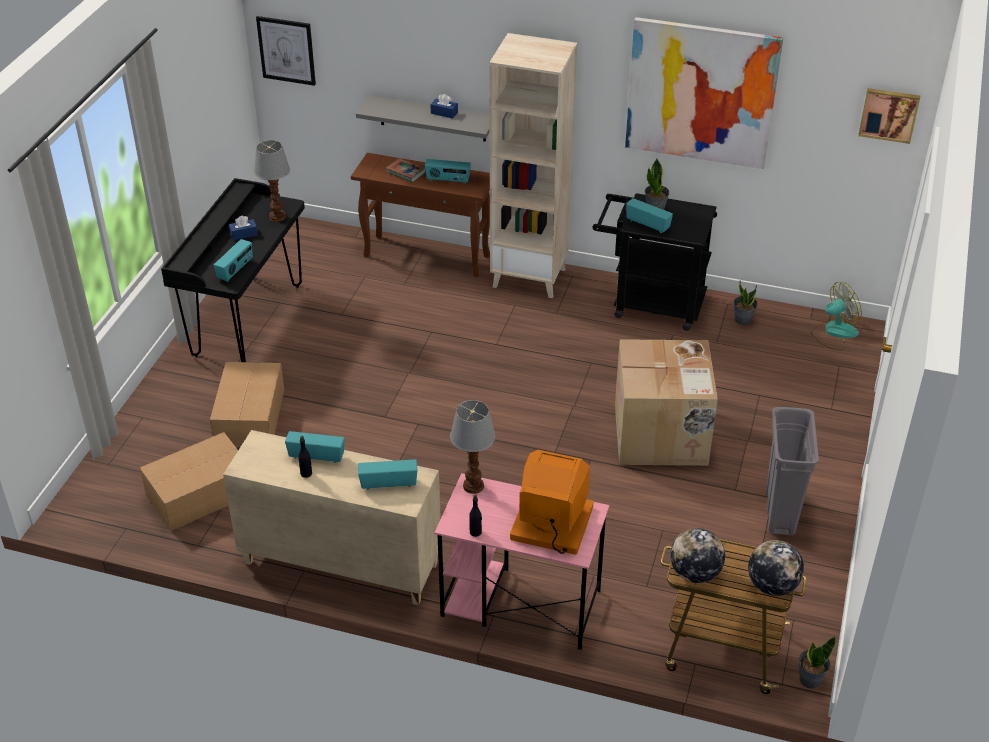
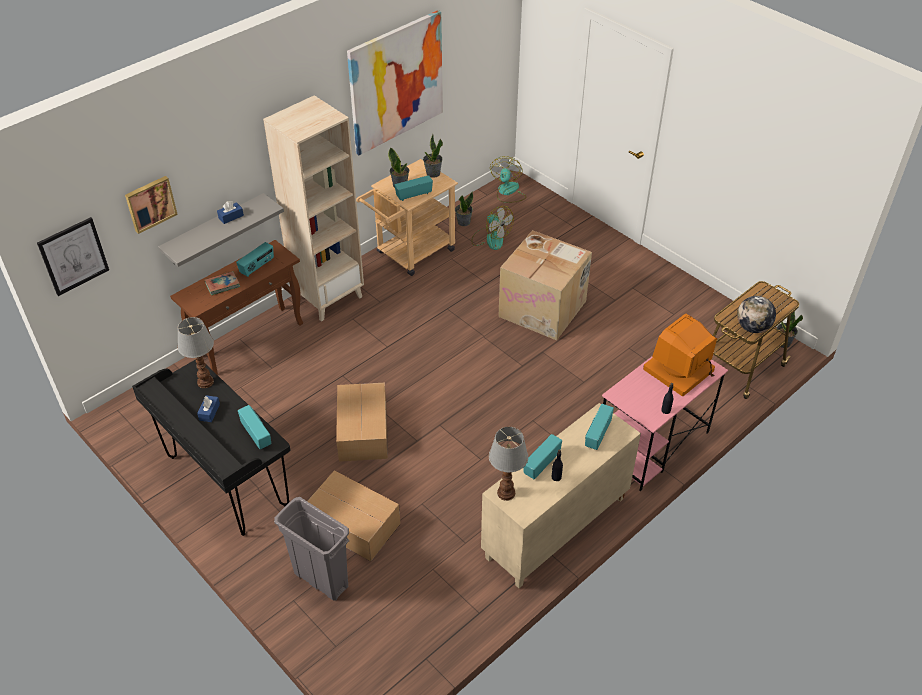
camera: 60 degrees left, 5 degrees up
cardboard box [140,432,238,531] -> cardboard box moved to [336,383,388,462]
table lamp [450,400,496,494] -> table lamp moved to [489,427,528,501]
black cart [592,193,717,331] -> beige cart [356,159,458,276]
globe [748,540,804,596] -> none
grey trash can [766,407,819,535] -> grey trash can moved to [274,497,349,600]
picture [858,88,920,144] -> picture moved to [125,176,178,234]
none -> potted plant [423,134,443,178]
none -> fan [471,206,514,250]

